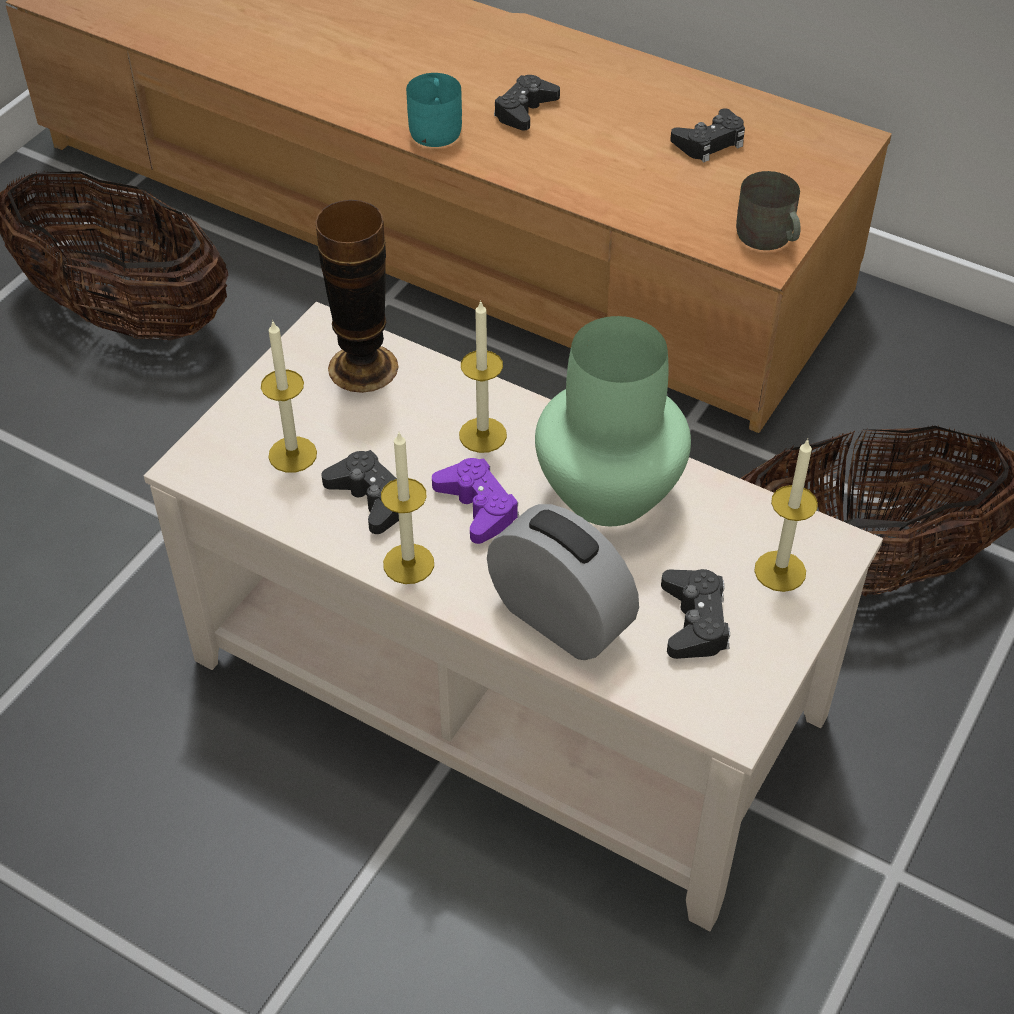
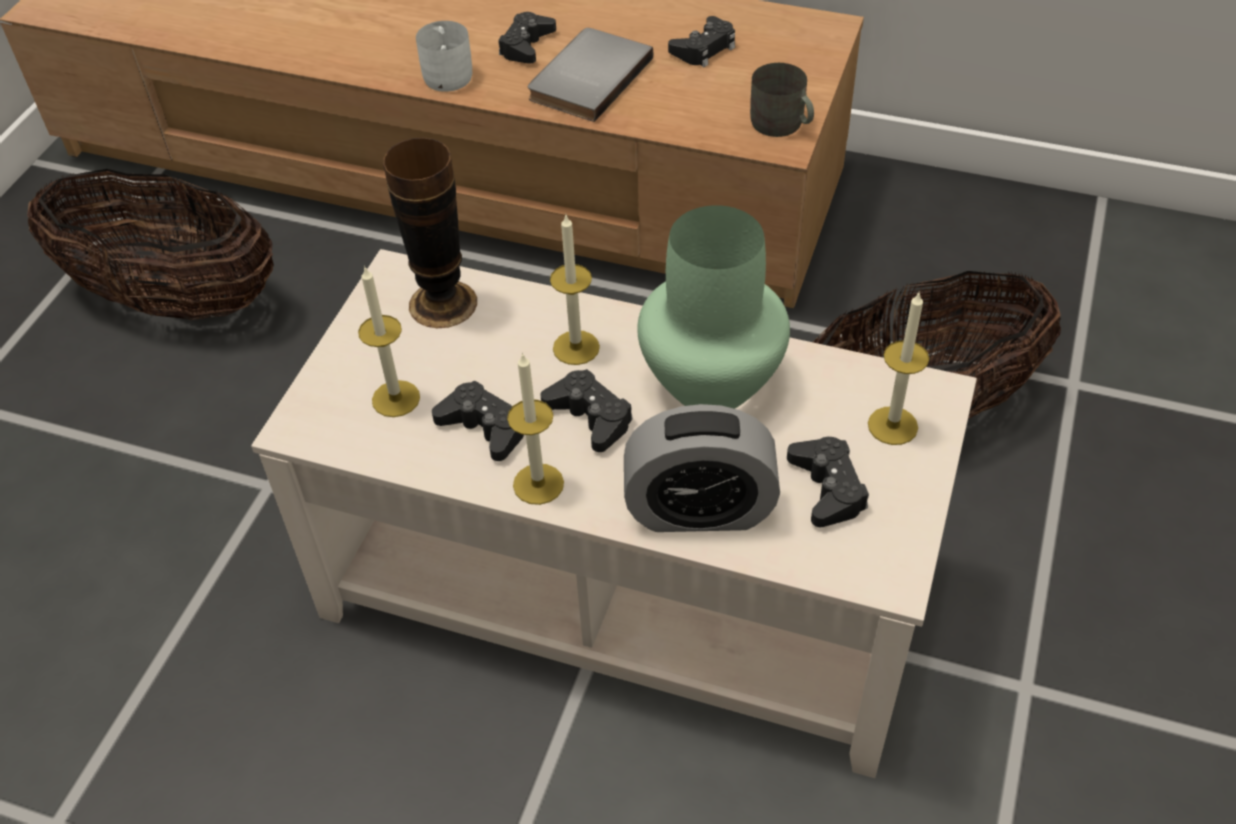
camera: 10 degrees left, 0 degrees up
turquoise mug [406,73,462,147] -> white mug [416,21,472,92]
purple game controller [432,458,519,544] -> black game controller [540,369,633,452]
alarm clock [487,504,639,660] -> alarm clock turned 150 degrees clockwise [624,404,780,532]
none -> grey book [528,28,653,122]

